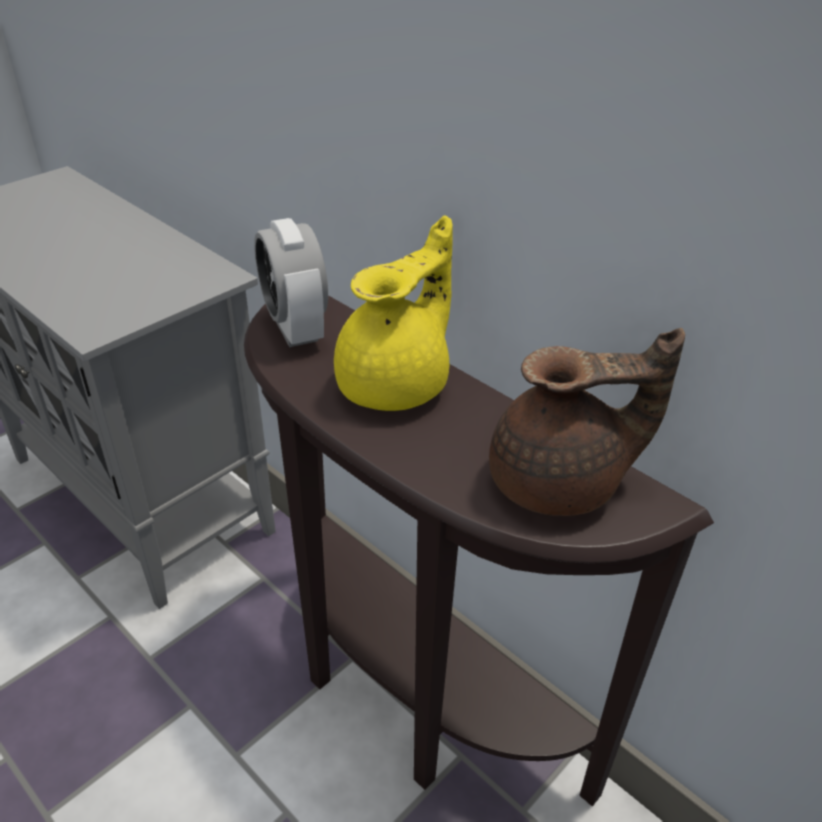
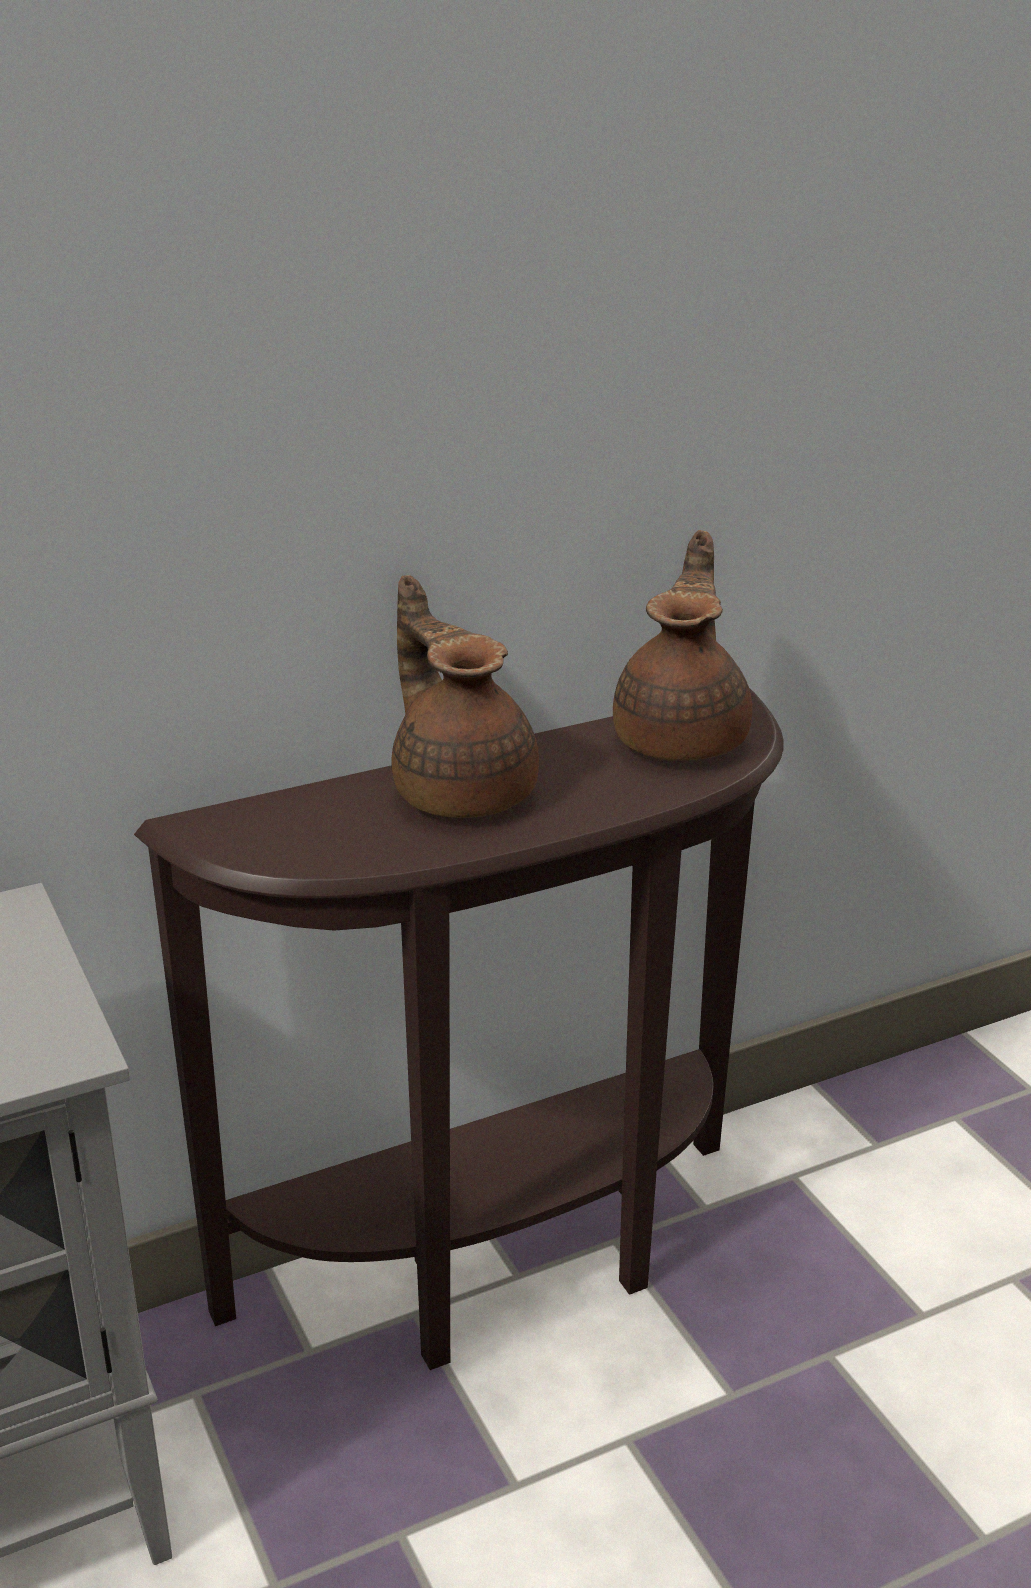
camera: 70 degrees left, 10 degrees down
alarm clock [254,218,328,347] -> none
yellow teapot [334,215,453,411] -> brown teapot [391,575,539,818]

